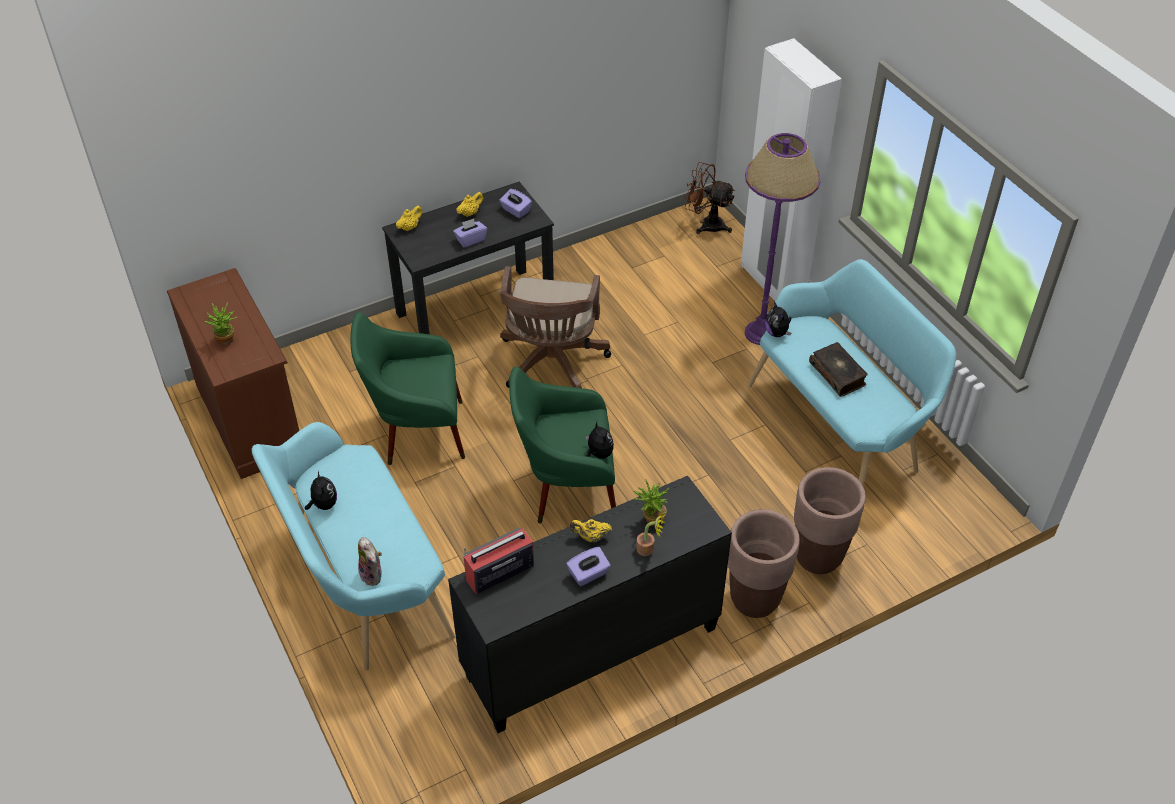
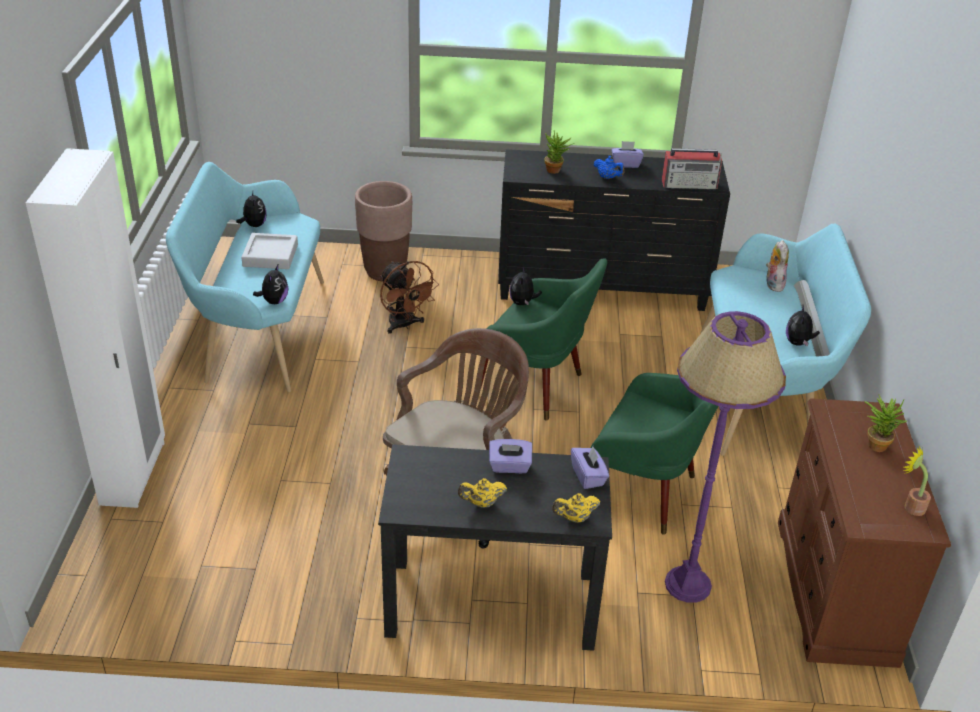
camera: 150 degrees left, 10 degrees down
purple tissue box [499,189,532,218] -> purple tissue box moved to [571,446,609,489]
yellow teapot [570,519,612,542] -> blue teapot [593,156,625,179]
potted plant [636,509,666,556] -> potted plant moved to [903,446,931,516]
brown fan [684,162,735,234] -> brown fan moved to [380,261,439,334]
brown planter [728,509,800,618] -> none
purple floor lamp [744,133,821,345] -> purple floor lamp moved to [665,311,786,603]
book [809,342,868,397] -> grey tray [241,233,298,269]
none -> plush toy [236,192,267,227]

